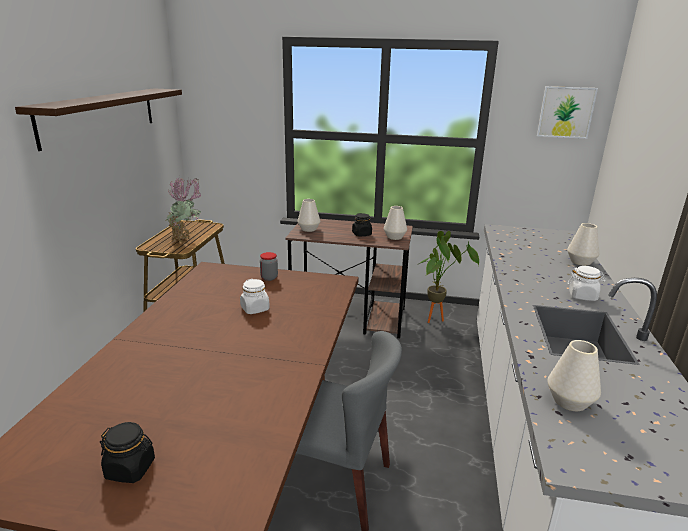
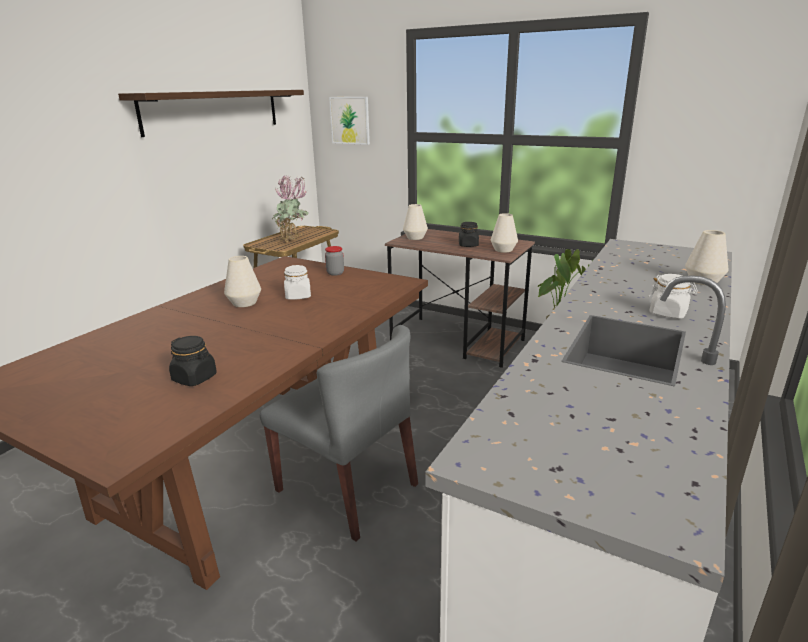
camera: 20 degrees right, 0 degrees up
black jar [100,422,155,483] -> black jar moved to [169,336,217,386]
picture [537,86,598,139] -> picture moved to [329,97,370,145]
white vase [547,340,601,411] -> white vase moved to [224,256,261,307]

